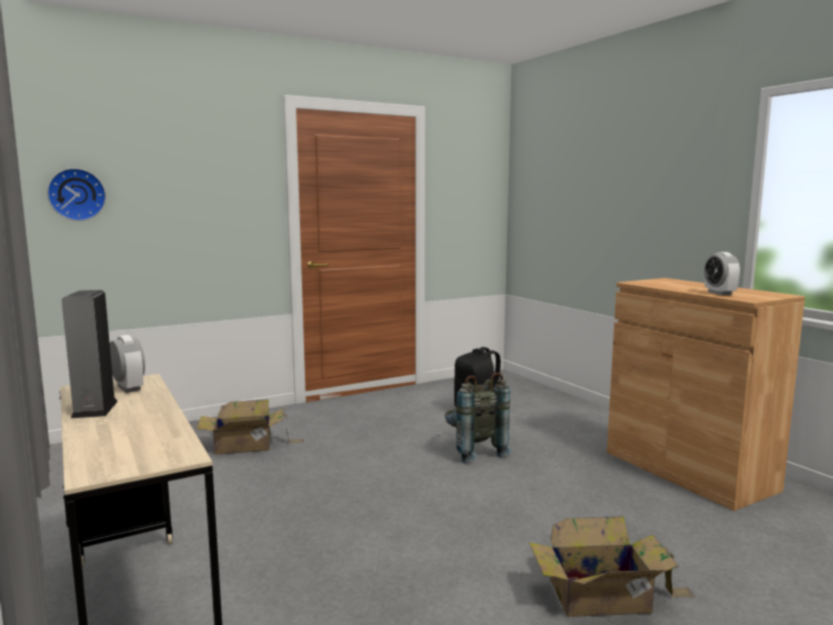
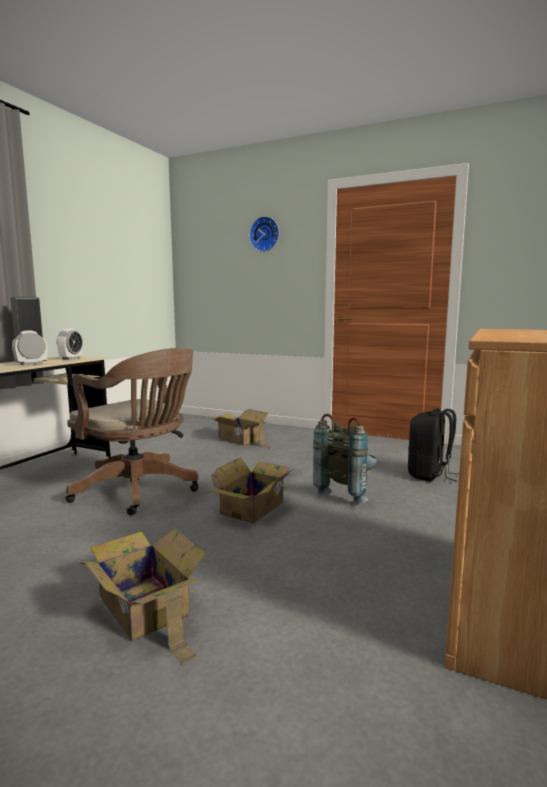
camera: 55 degrees right, 0 degrees up
wall clock [47,168,106,221] -> wall clock moved to [249,216,279,252]
alarm clock [704,252,740,295] -> alarm clock moved to [12,330,47,365]
none -> brown office chair [65,348,199,515]
none -> cardboard box [210,457,293,523]

